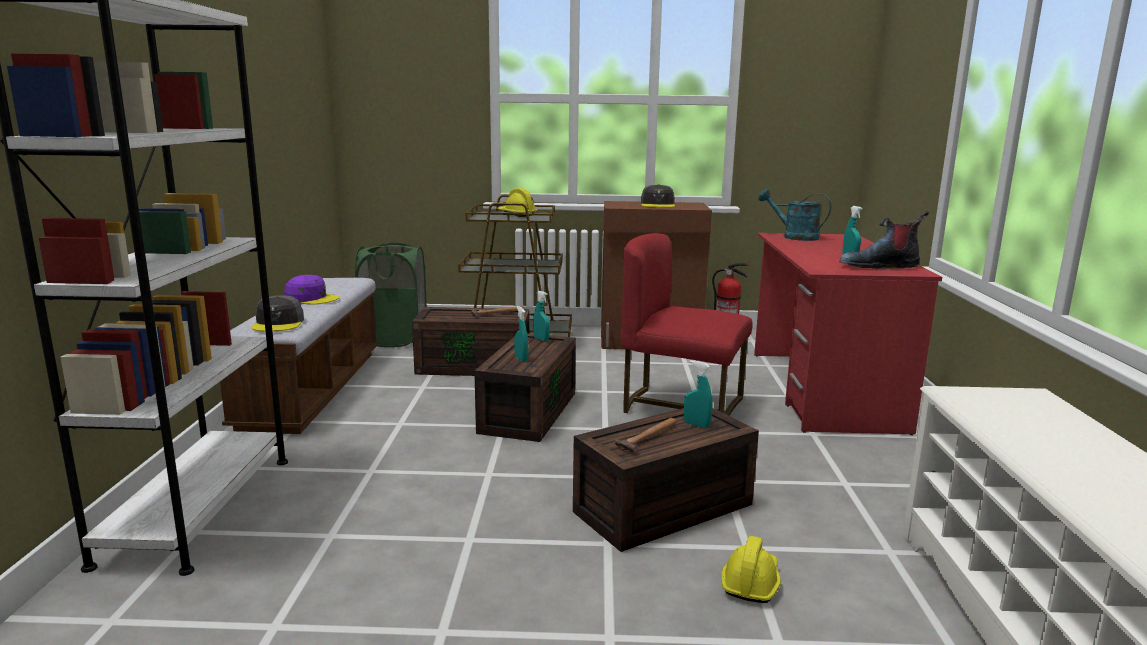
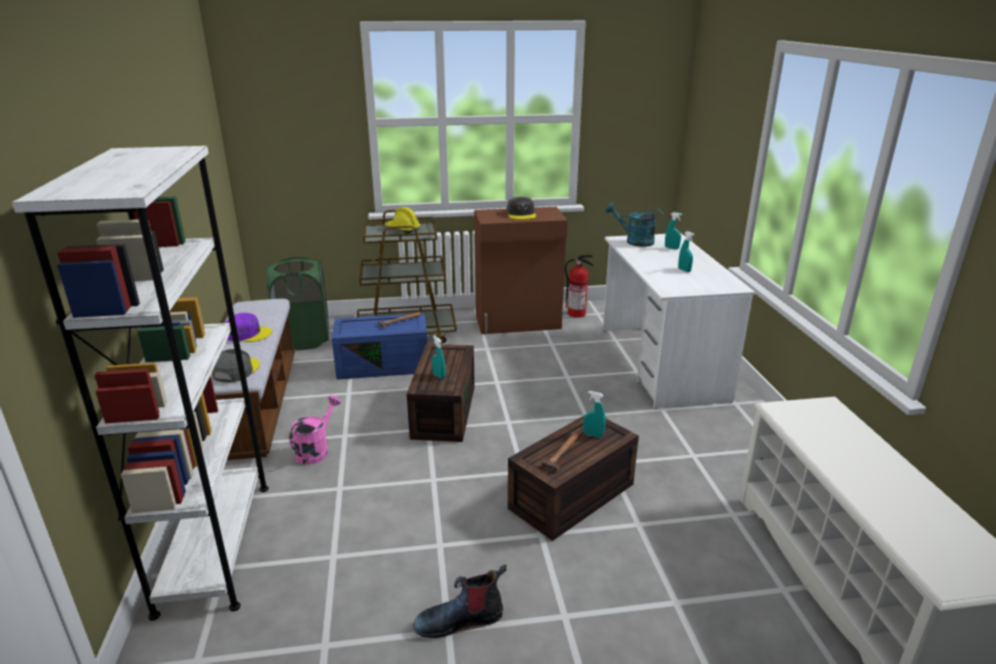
camera: 10 degrees left, 10 degrees up
grey cap [252,295,304,332] -> grey cap turned 150 degrees counterclockwise [212,349,260,383]
brown storage box [412,307,530,376] -> blue storage box [332,313,427,380]
turquoise spray bottle [533,291,550,341] -> turquoise spray bottle moved to [665,212,682,249]
red chair [620,233,753,416] -> none
yellow hard hat [721,536,781,603] -> none
red desk [754,233,942,435] -> white desk [603,233,756,409]
boot [839,211,929,269] -> boot moved to [413,565,507,638]
none -> pink watering can [289,395,341,465]

